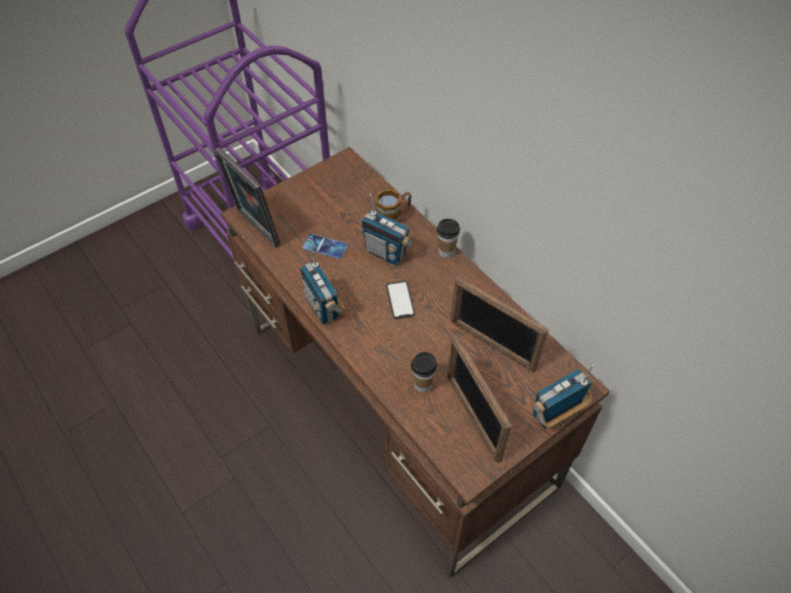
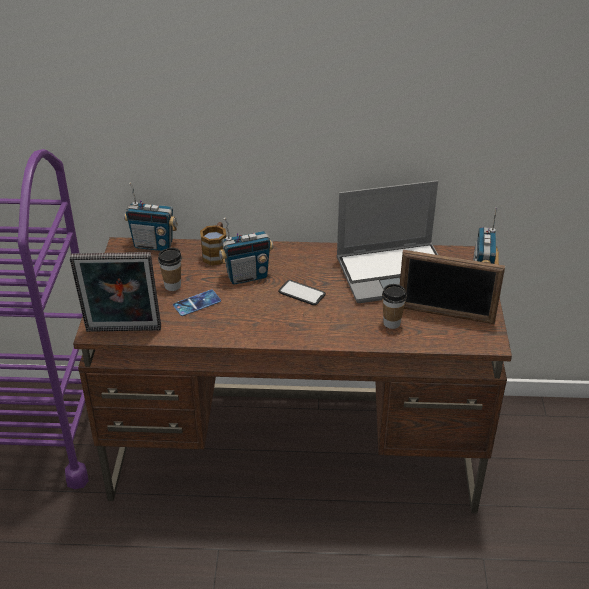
camera: 50 degrees left, 15 degrees down
radio [300,245,345,324] -> radio moved to [124,182,178,251]
cup [437,219,460,258] -> cup moved to [158,248,182,291]
picture frame [451,276,549,372] -> laptop [336,180,438,303]

